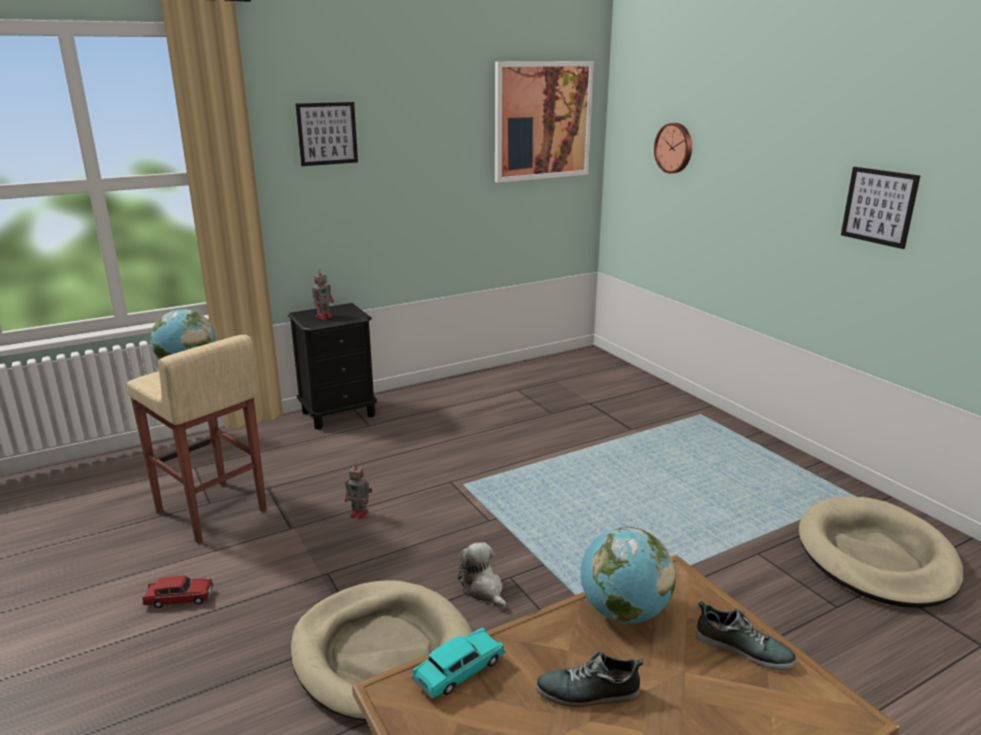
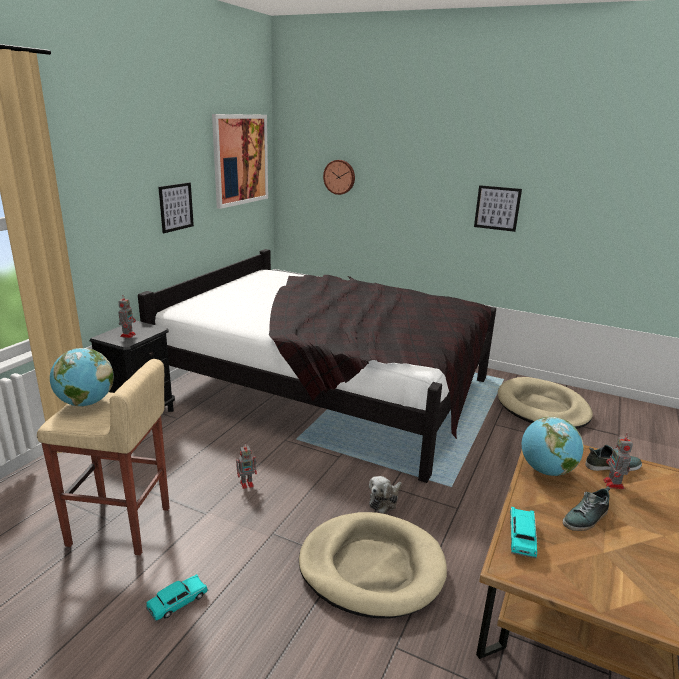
camera: 35 degrees left, 0 degrees up
red toy car [142,575,214,608] -> turquoise toy car [146,574,208,622]
picture [295,102,358,166] -> picture moved to [158,182,194,233]
plush toy [458,542,506,609] -> plush toy turned 75 degrees counterclockwise [369,476,402,514]
none -> black bed [138,249,496,483]
none -> toy robot [603,433,633,489]

